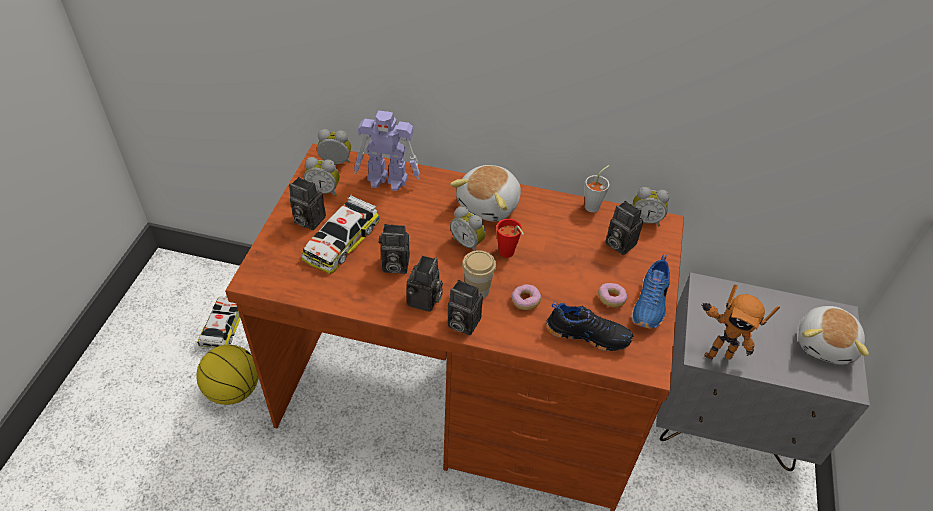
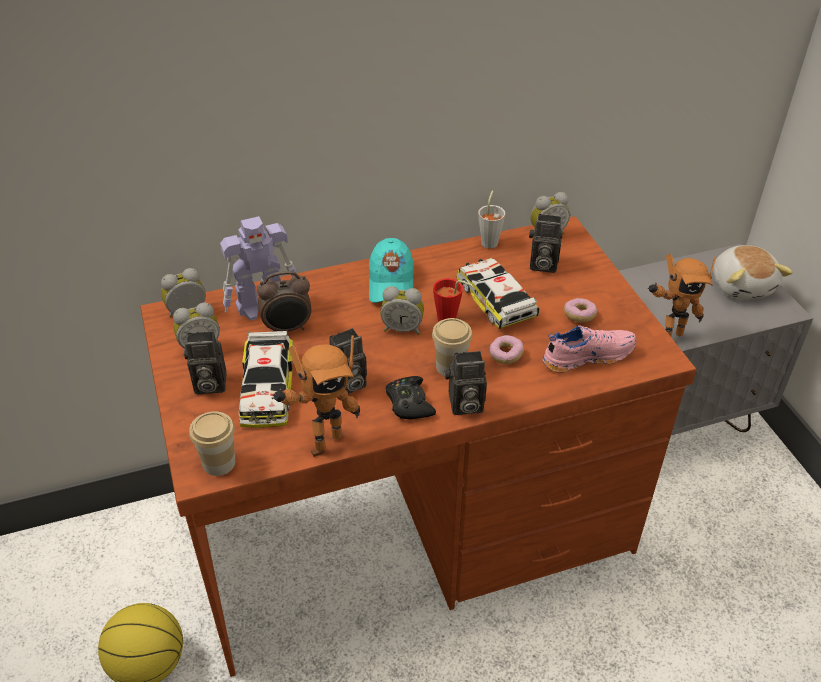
camera: 30 degrees left, 5 degrees down
toy car [197,295,241,348] -> toy car moved to [457,258,540,329]
camera [407,256,443,312] -> black game controller [386,376,436,420]
plush toy [450,165,521,222] -> turquoise cap [369,238,414,303]
black shoe [546,301,633,351] -> pink shoe [542,325,636,373]
blue shoe [631,254,670,329] -> none
none -> cup [189,411,235,476]
none -> alarm clock [257,271,311,332]
none -> toy robot [272,336,360,457]

